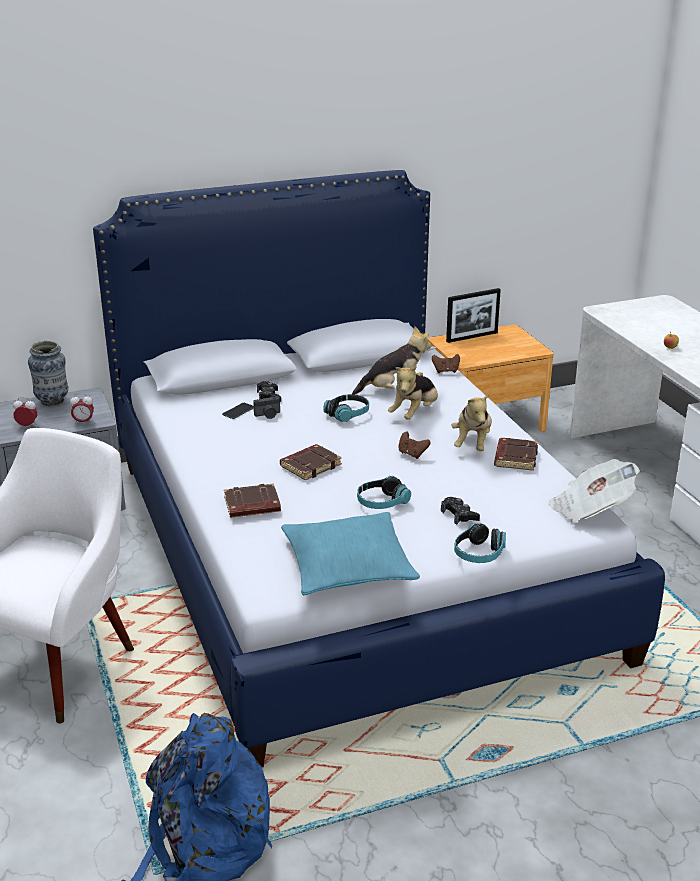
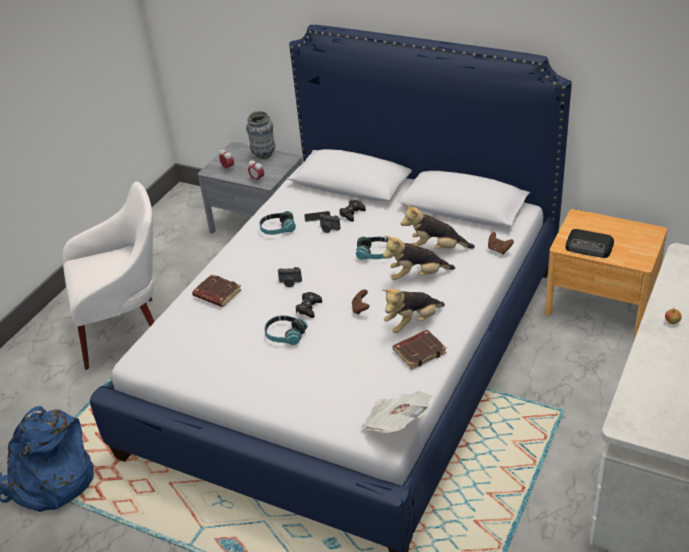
camera: 50 degrees right, 10 degrees up
brown book [280,444,342,480] -> camera [278,267,302,287]
turquoise pillow [281,512,420,595] -> none
plush toy [352,326,431,395] -> plush toy turned 150 degrees clockwise [401,204,475,249]
black game controller [441,497,480,525] -> black game controller moved to [296,292,322,318]
picture frame [446,288,501,343] -> none
headphones [454,523,506,563] -> headphones moved to [259,211,296,235]
none -> radio [565,229,614,258]

